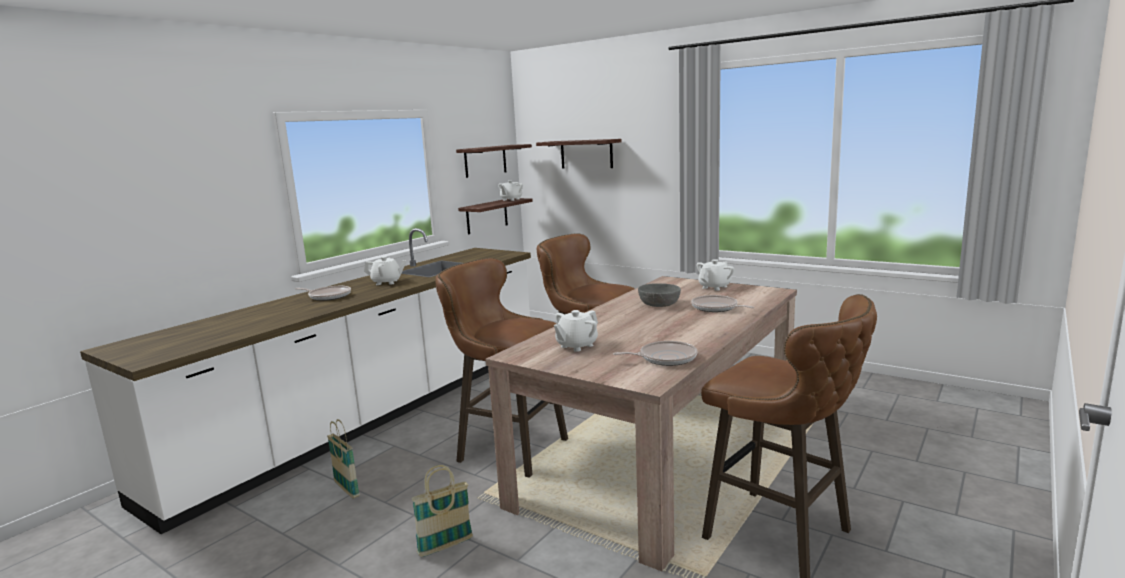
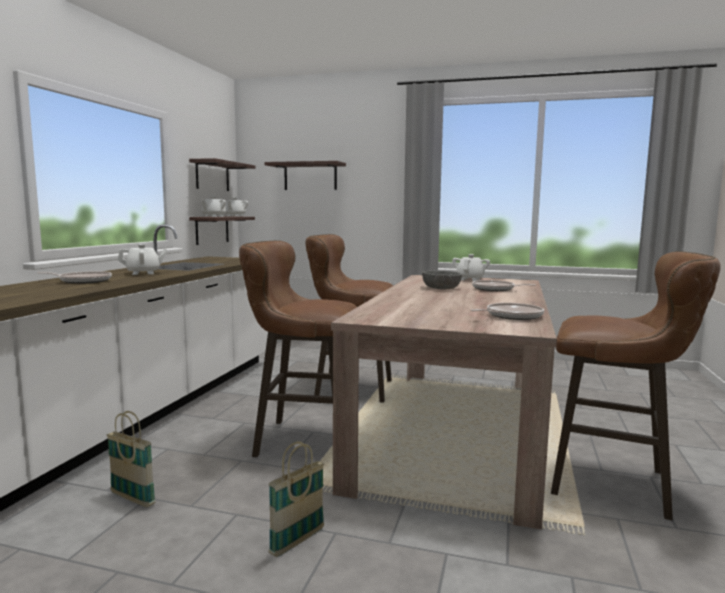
camera: 20 degrees left, 5 degrees down
white teapot [554,310,598,352] -> white teapot moved to [201,196,226,217]

